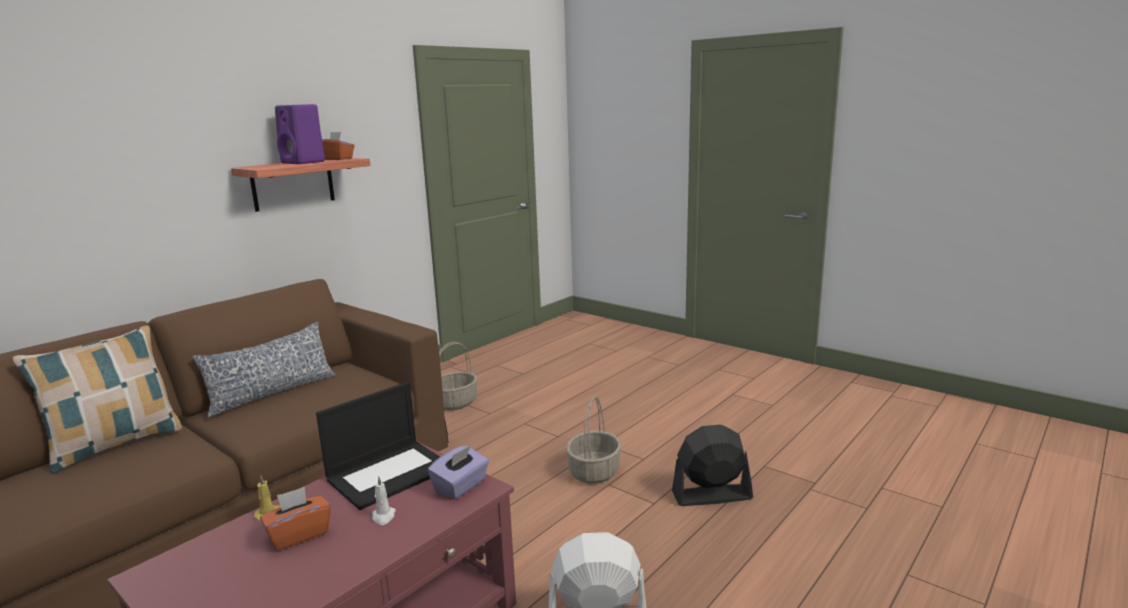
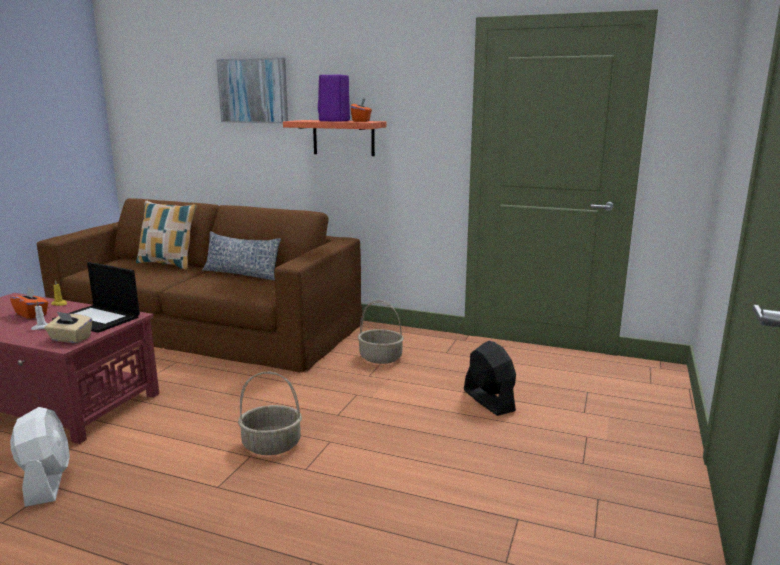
camera: 70 degrees right, 0 degrees up
purple tissue box [427,445,489,500] -> beige tissue box [45,312,92,343]
black fan [672,425,753,506] -> black fan moved to [464,340,516,416]
none -> picture [216,58,288,123]

